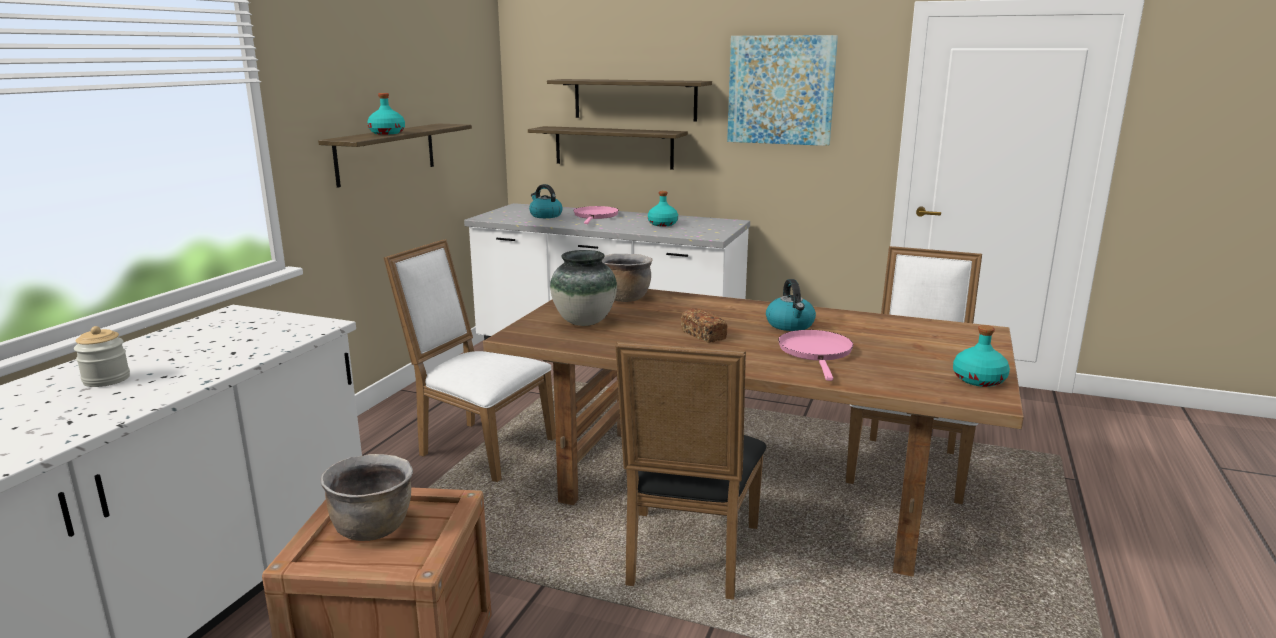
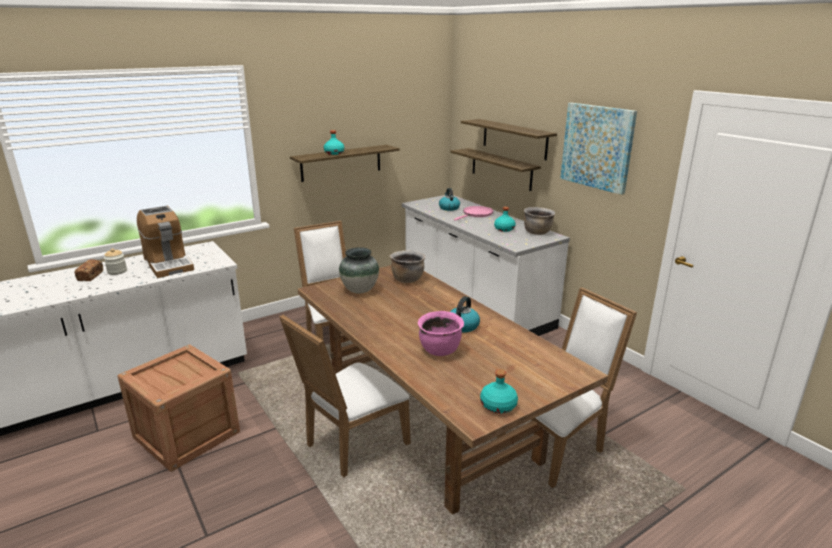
camera: 35 degrees right, 5 degrees up
brown cooking pot [321,454,413,541] -> brown cooking pot moved to [524,207,555,235]
black chair [615,342,766,600] -> white chair [279,314,411,477]
bread [681,308,727,343] -> bread moved to [74,259,103,281]
pink frying pan [778,330,853,381] -> pink cooking pot [418,311,464,356]
none -> coffee machine [137,206,194,278]

